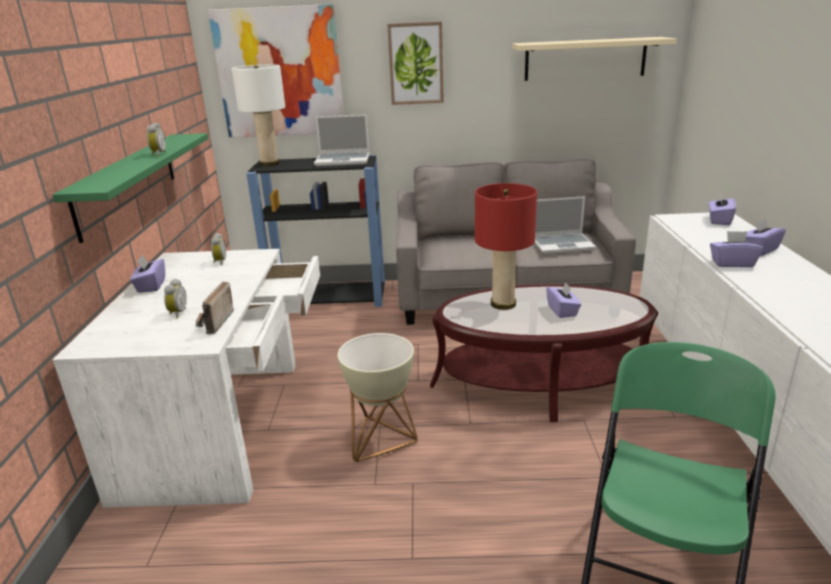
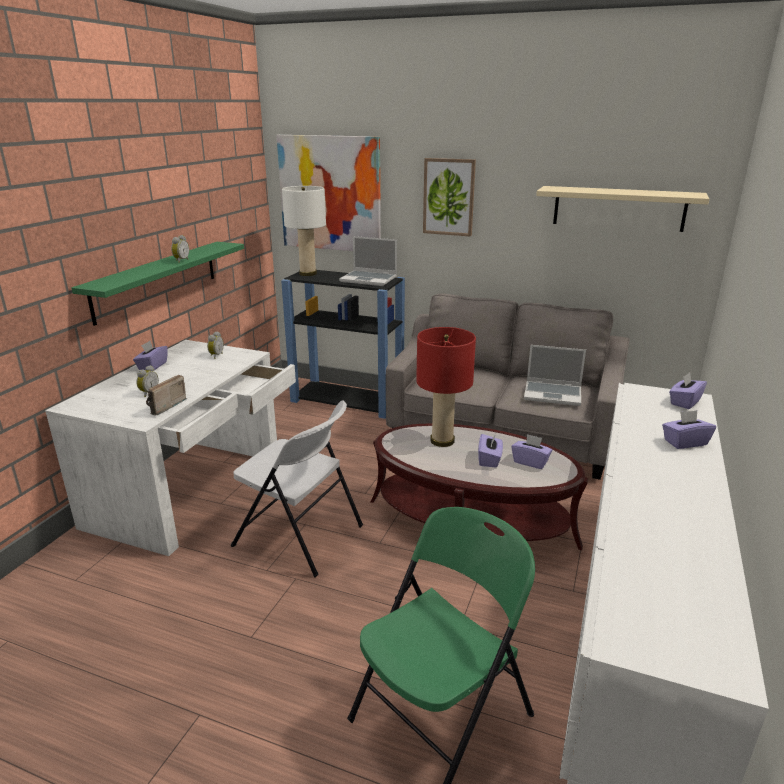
camera: 20 degrees right, 0 degrees up
planter [337,333,417,462] -> white chair [231,400,363,578]
purple tissue box [710,231,763,267] -> purple tissue box moved to [511,434,553,469]

